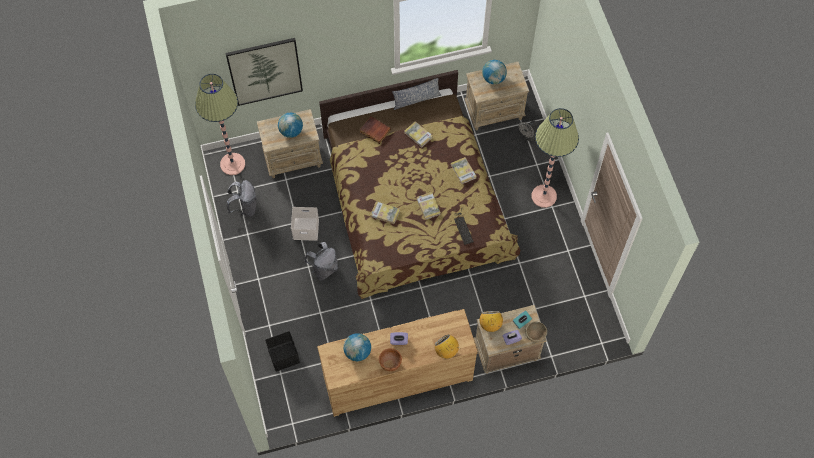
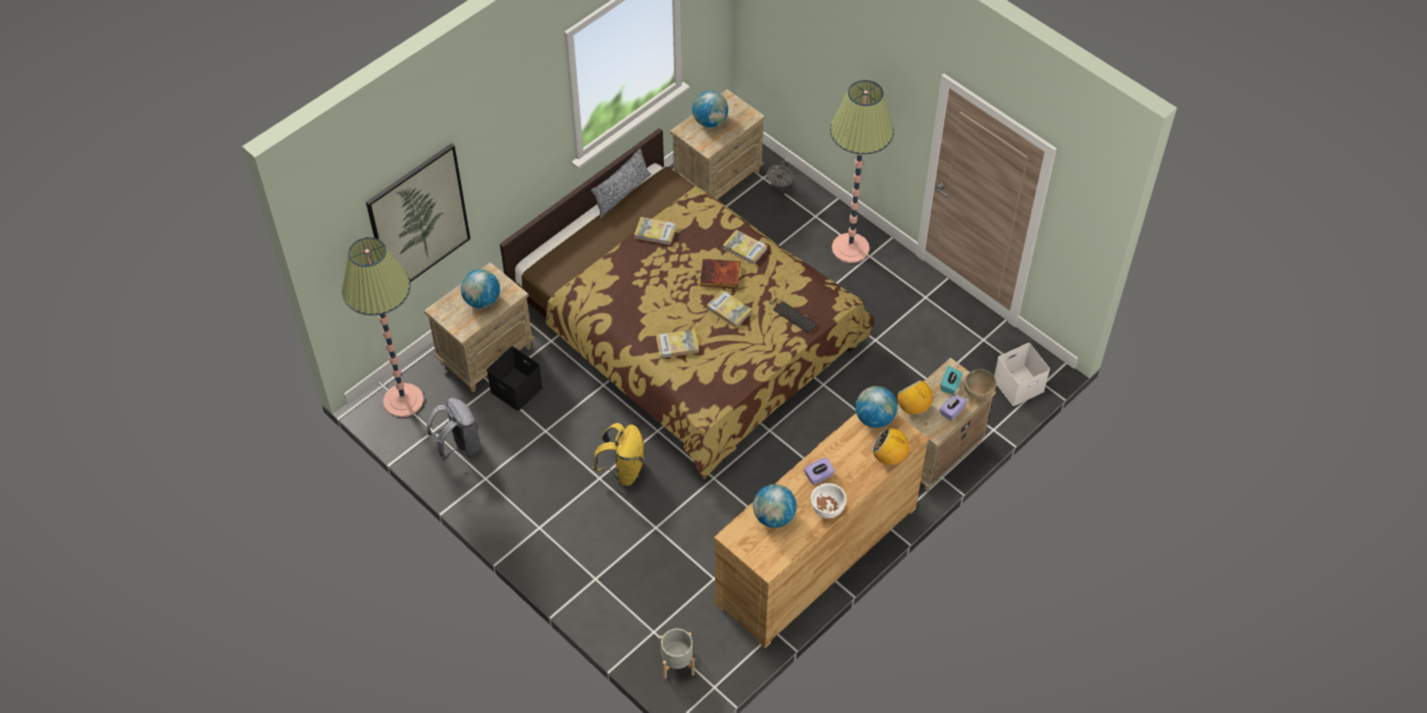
camera: 30 degrees left, 10 degrees down
black storage box [265,331,300,372] -> black storage box moved to [487,346,543,411]
white storage box [291,207,319,241] -> white storage box moved to [994,343,1050,406]
grey backpack [304,242,338,280] -> yellow backpack [593,423,644,486]
book [360,116,391,144] -> book moved to [700,259,740,289]
brown bowl [379,348,402,371] -> white bowl [811,483,847,518]
none -> grey planter [660,628,695,679]
none -> globe [855,386,897,428]

